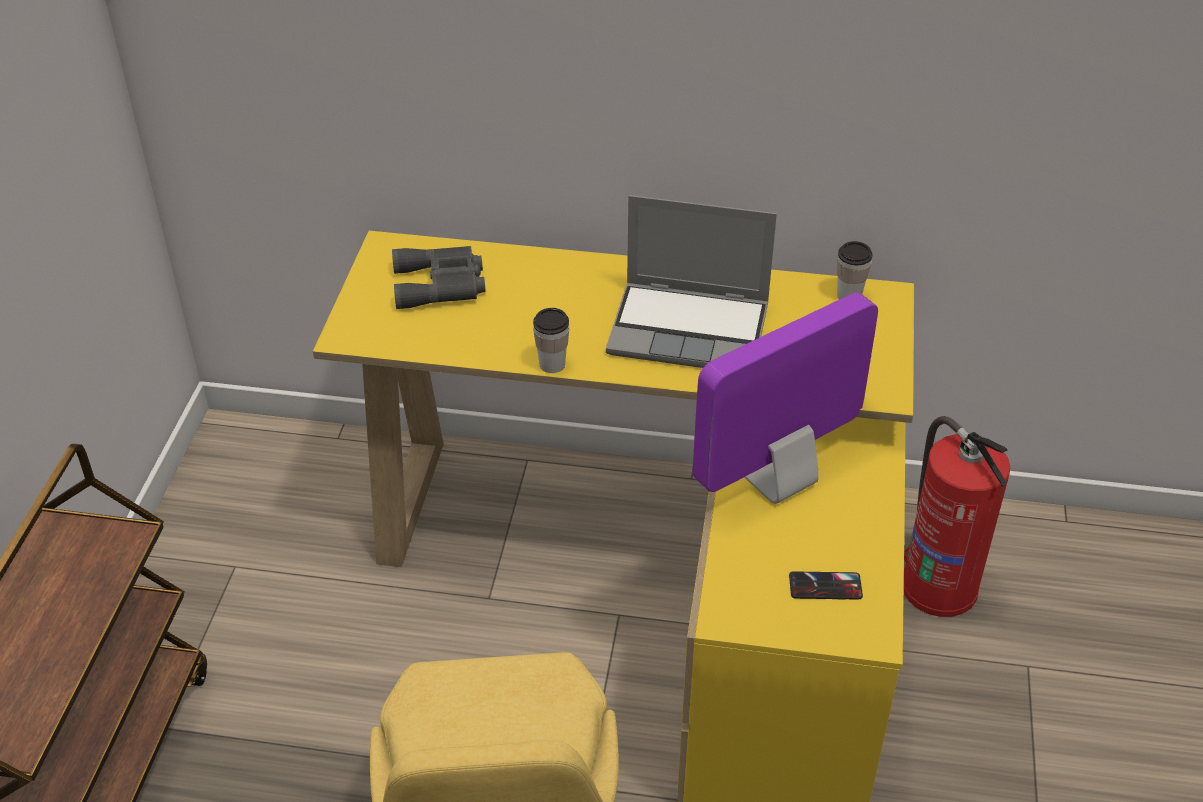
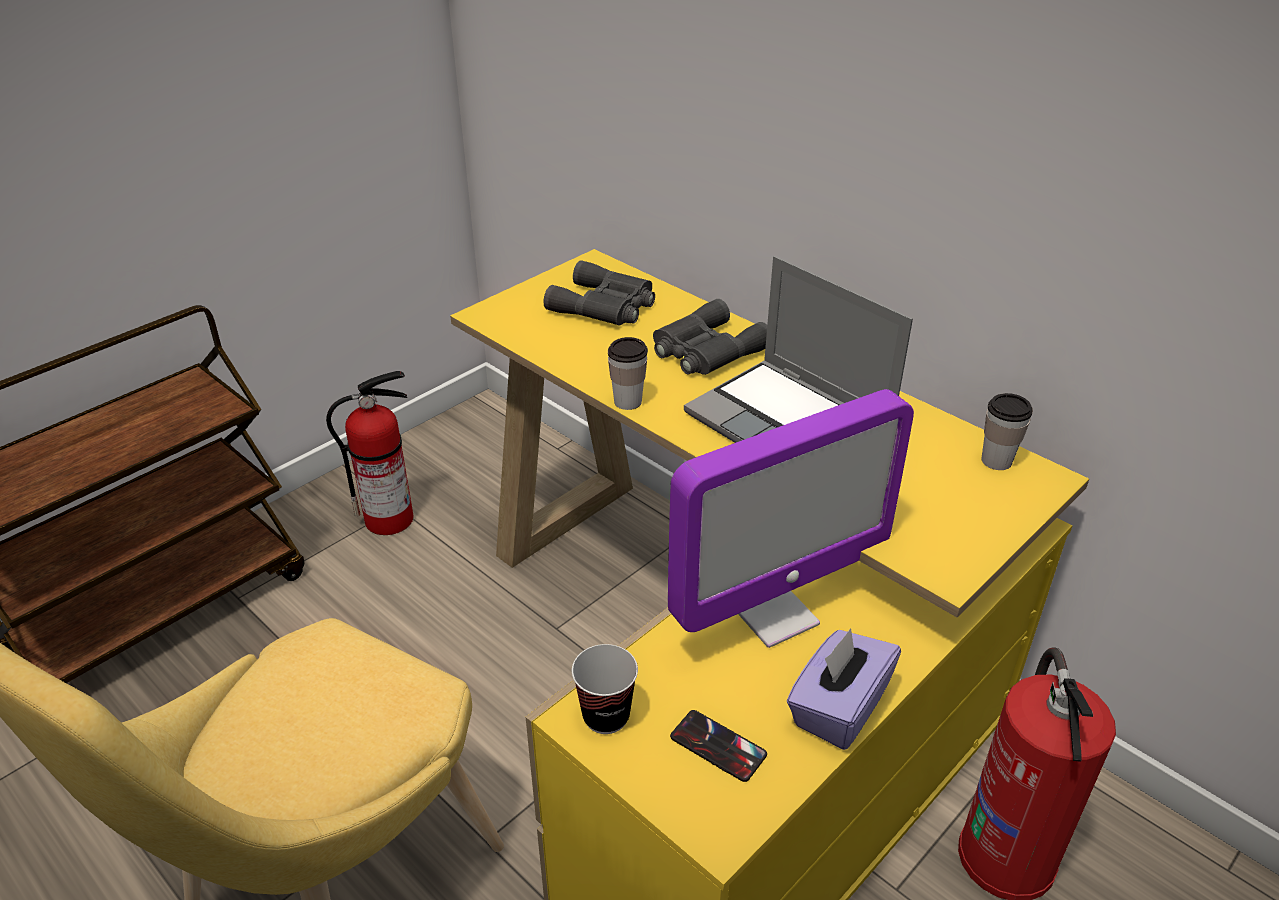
camera: 35 degrees right, 5 degrees down
monitor [693,292,878,504] -> monitor turned 150 degrees clockwise [668,389,914,648]
none -> fire extinguisher [326,371,414,535]
none -> cup [572,644,638,734]
none -> grey binoculars [653,299,767,375]
none -> purple tissue box [787,628,901,750]

